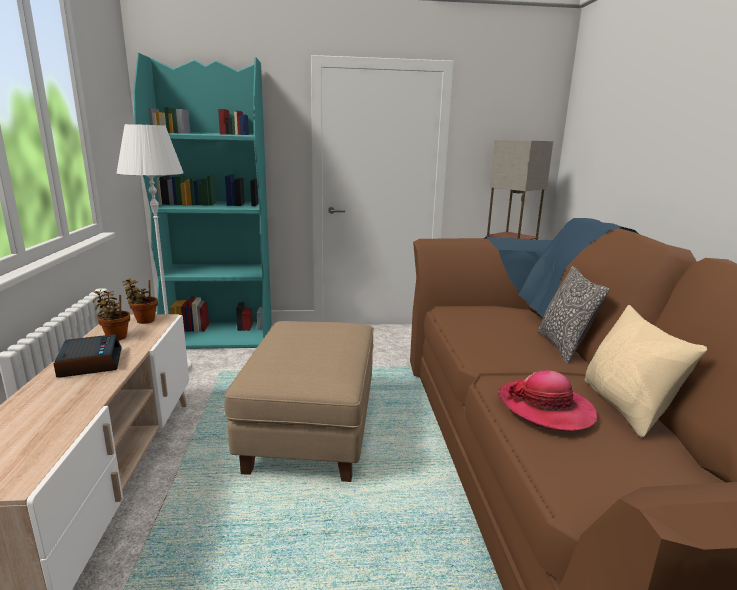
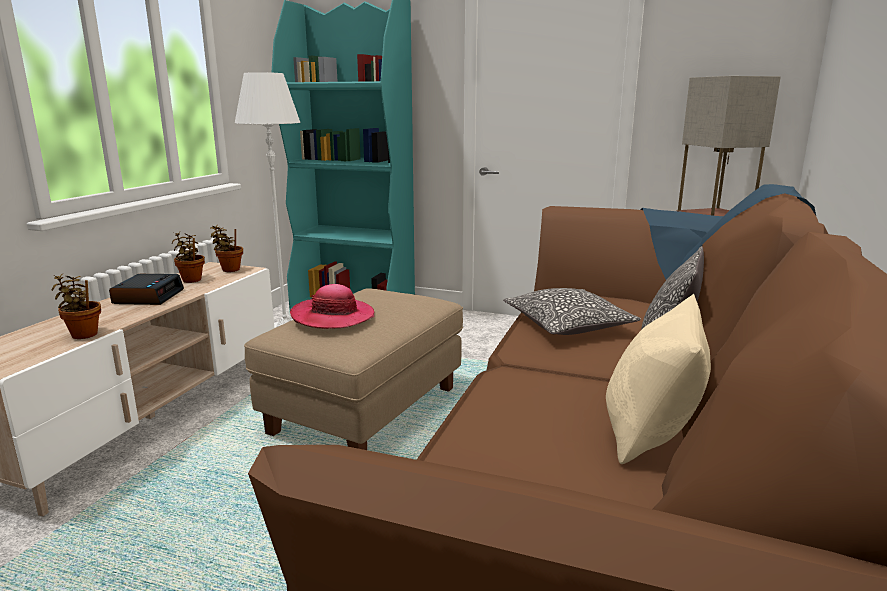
camera: 25 degrees right, 0 degrees up
hat [498,370,597,432] -> hat moved to [290,284,374,329]
none -> potted plant [51,274,101,339]
none -> pillow [503,288,641,335]

